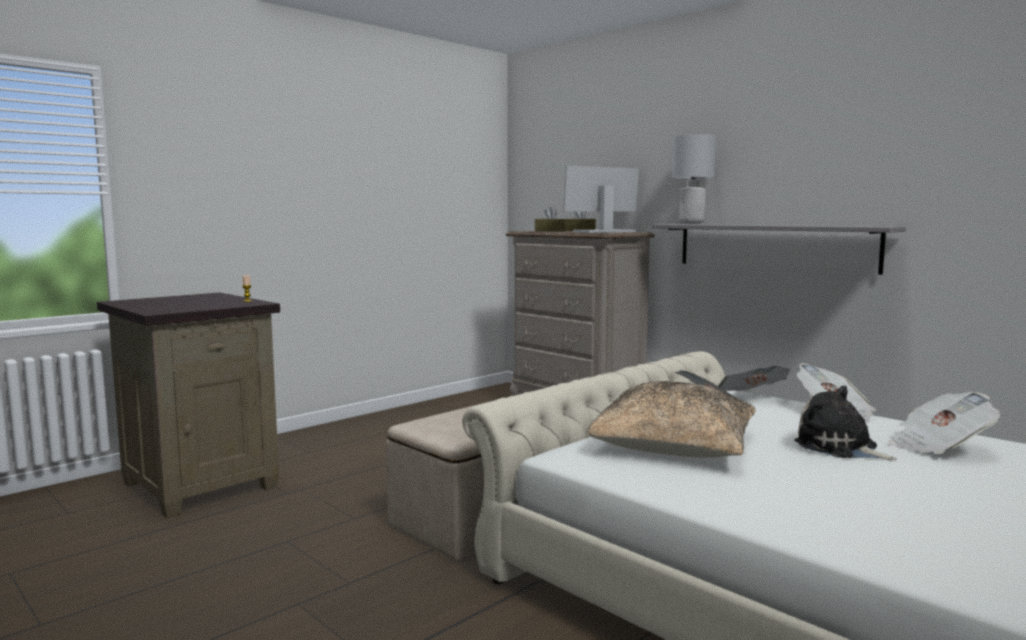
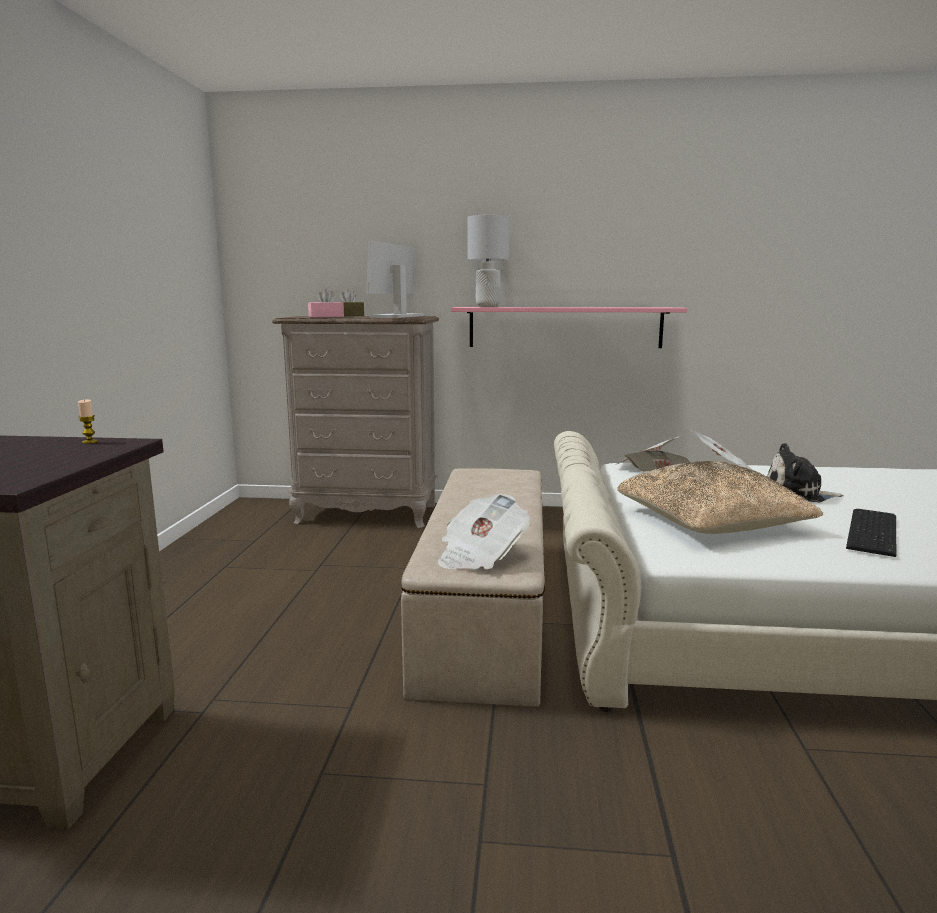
camera: 40 degrees left, 5 degrees up
brown tissue box [535,207,566,232] -> pink tissue box [308,288,344,317]
grey shelf [652,224,906,275] -> pink shelf [451,307,688,348]
newspaper [888,392,1000,454] -> newspaper moved to [438,494,530,570]
none -> keyboard [846,509,896,557]

